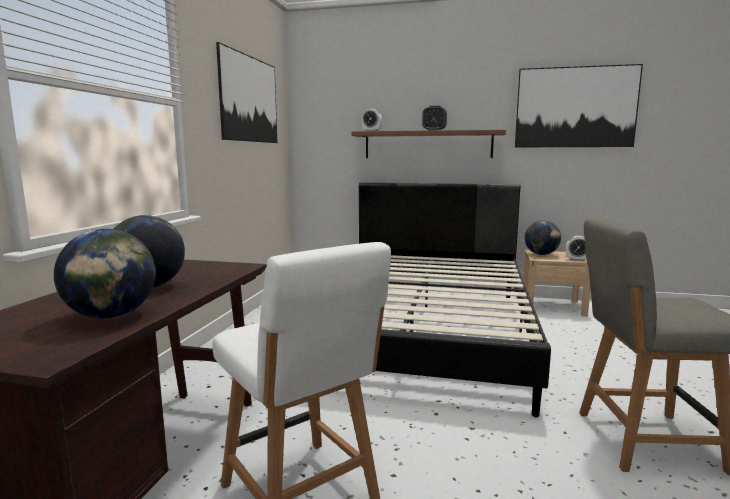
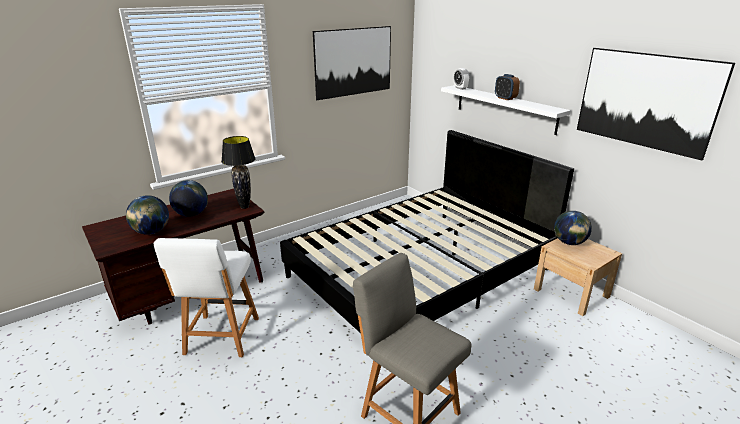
camera: 40 degrees right, 15 degrees up
brown shelf [352,130,506,158] -> white shelf [441,85,571,135]
alarm clock [566,236,586,261] -> none
none -> black table lamp [221,136,256,209]

